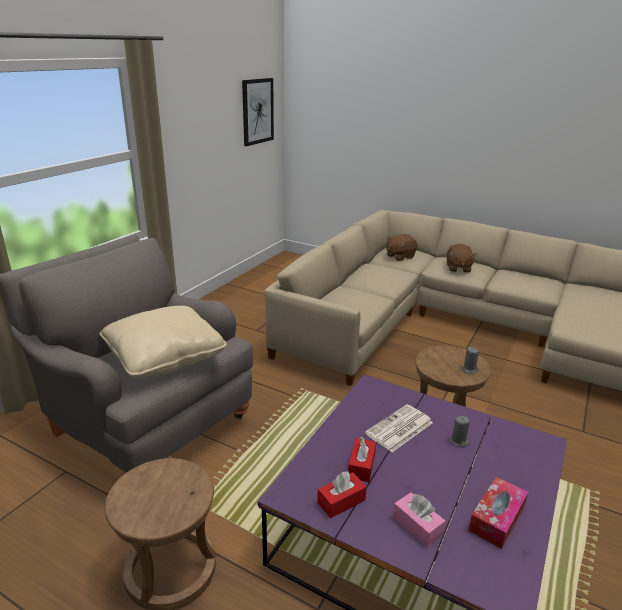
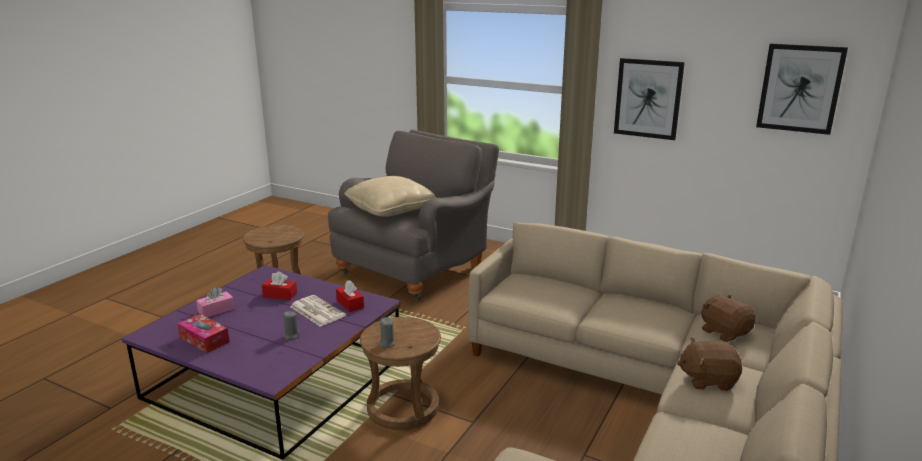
camera: 90 degrees right, 5 degrees down
red tissue box [317,471,367,518] -> red tissue box moved to [336,280,364,312]
none -> picture [614,58,685,140]

